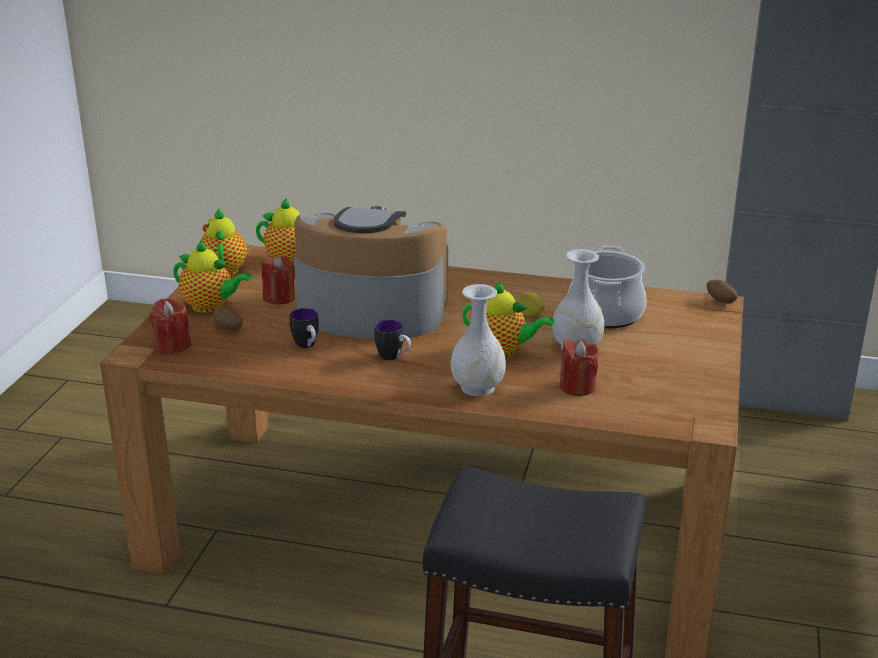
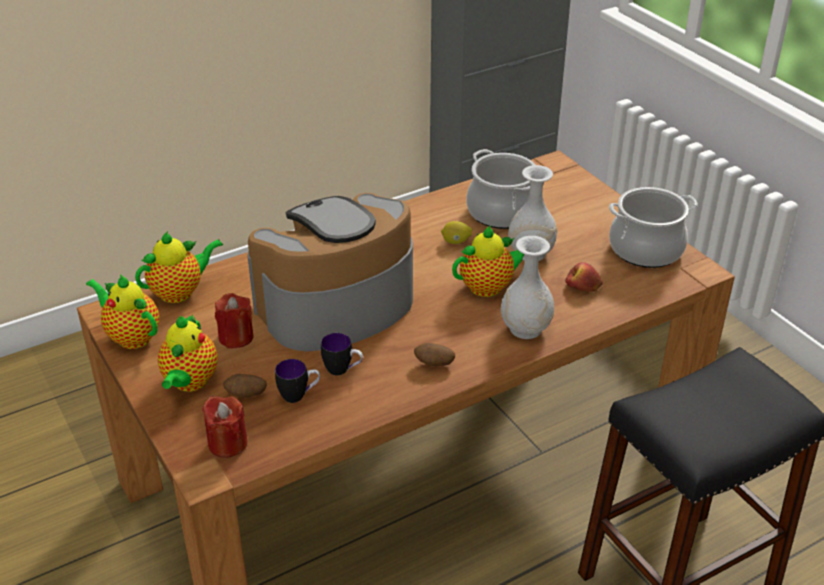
camera: 45 degrees left, 10 degrees up
teapot [173,241,252,313] -> teapot turned 120 degrees clockwise [158,314,218,392]
mug [374,320,411,360] -> mug moved to [275,359,320,403]
red candle [559,340,598,396] -> apple [565,262,603,292]
potato [707,280,738,304] -> potato moved to [414,343,455,366]
none -> cooking pot [609,187,698,268]

